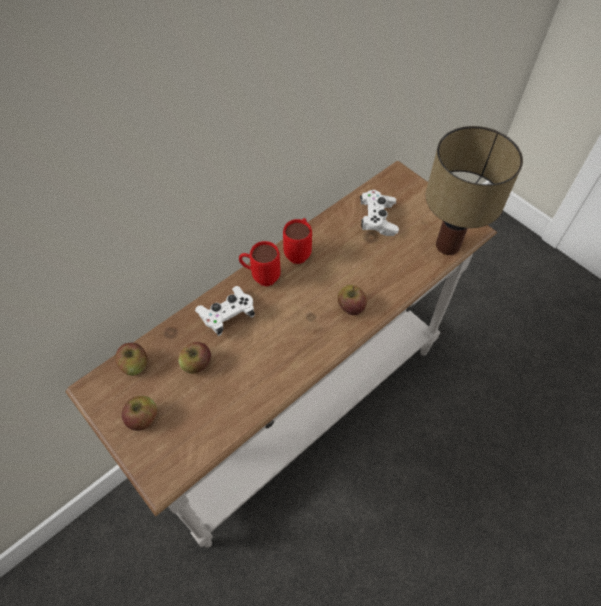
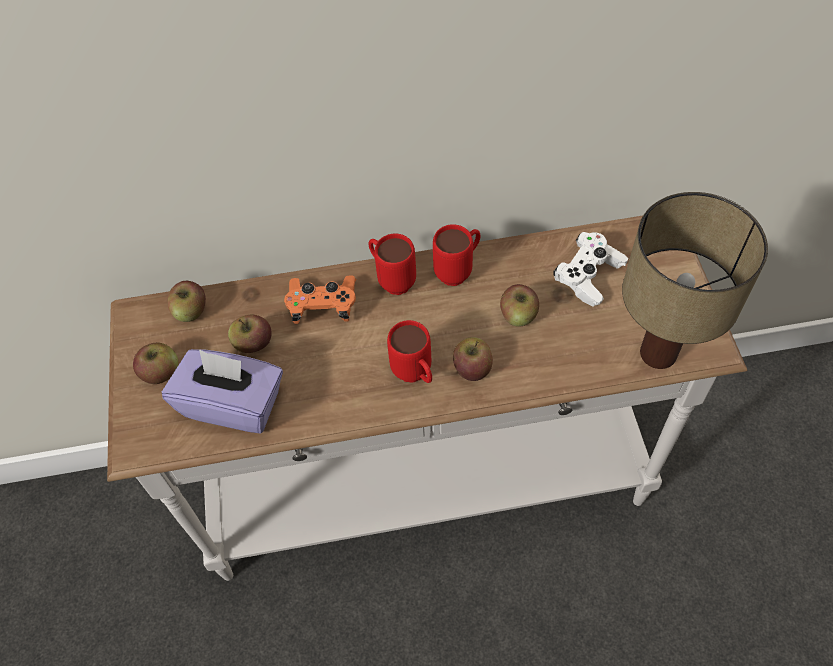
camera: 35 degrees right, 0 degrees up
white game controller [195,286,255,336] -> orange game controller [284,275,356,324]
none -> purple tissue box [162,349,283,434]
none -> red mug [387,320,432,383]
none -> apple [500,284,539,327]

